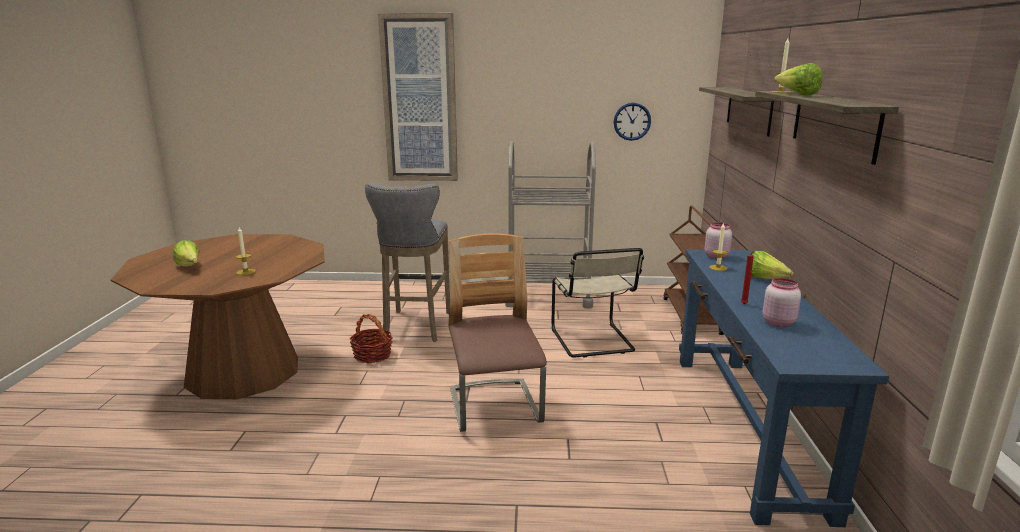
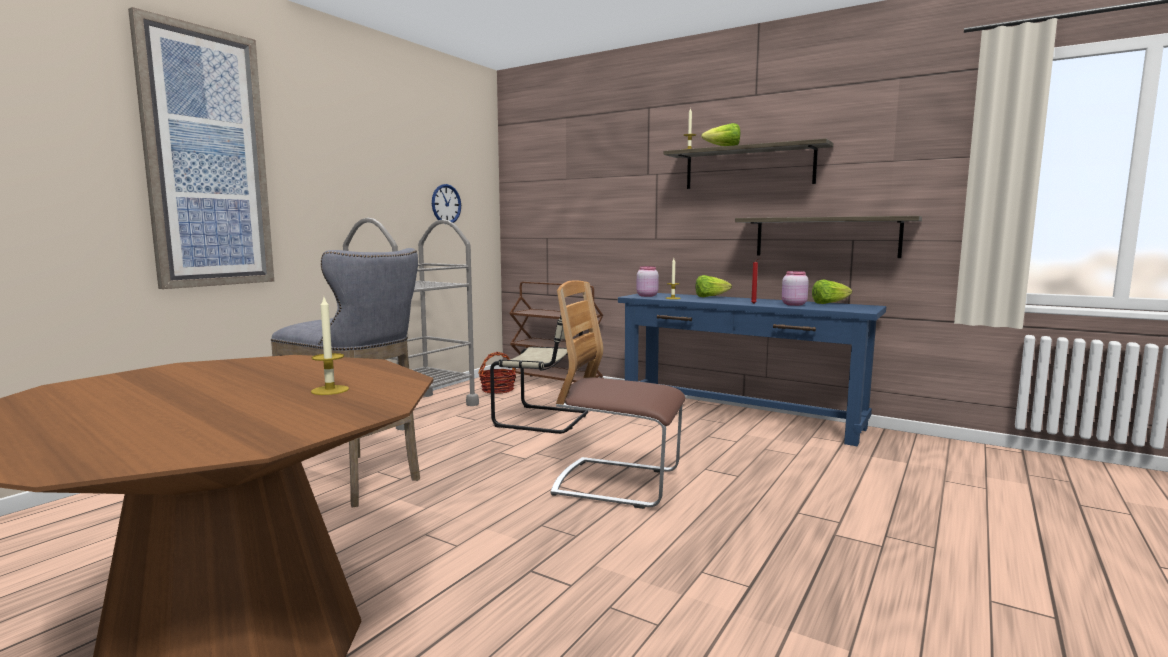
camera: 60 degrees left, 10 degrees down
lettuce [173,240,200,267] -> lettuce moved to [812,279,852,304]
basket [350,314,392,363] -> basket moved to [478,352,516,394]
shelf [699,87,778,137] -> shelf moved to [735,216,922,258]

